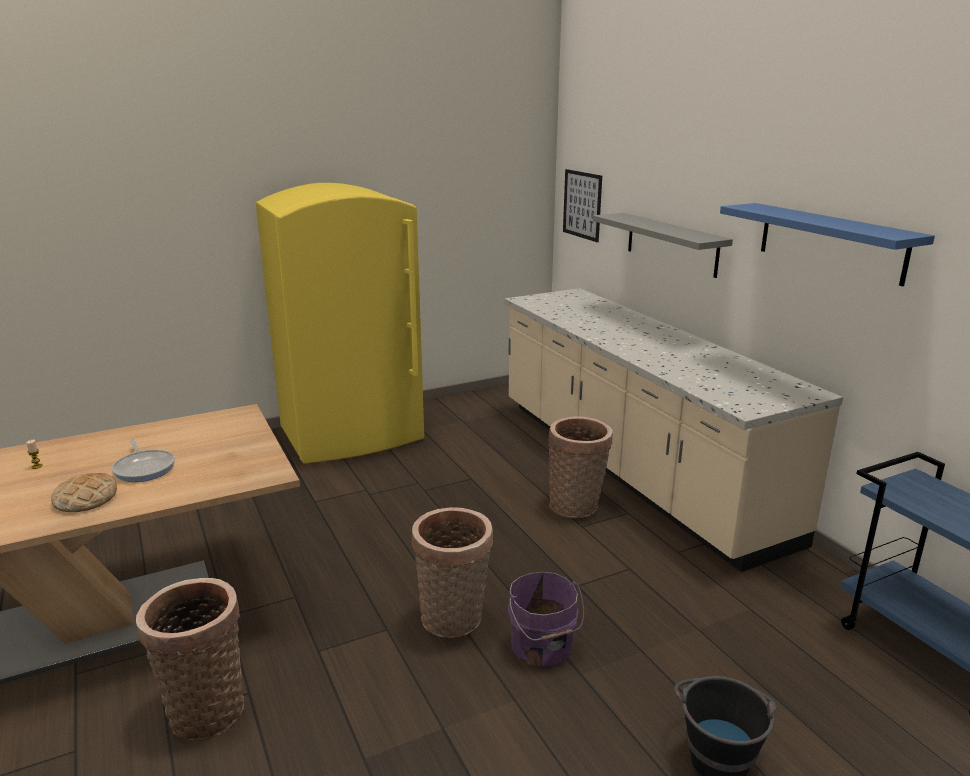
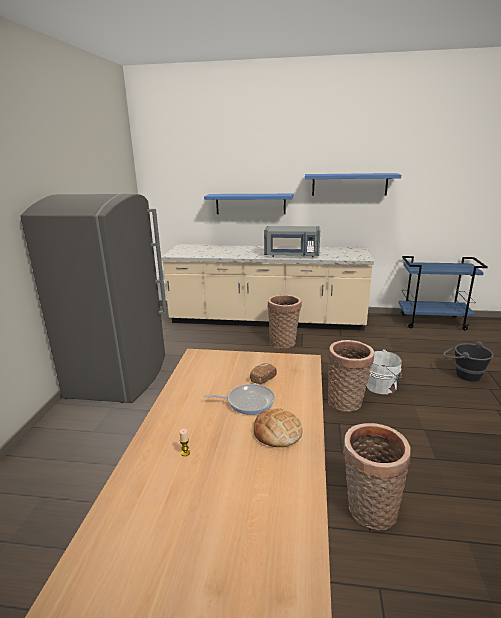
camera: 55 degrees left, 0 degrees up
yellow fridge [256,183,424,464] -> grey fridge [20,194,167,403]
purple bucket [508,572,584,666] -> white bucket [367,349,402,394]
picture [563,169,602,242] -> none
grey shelf [593,213,733,278] -> blue shelf [204,194,293,214]
none -> bread [250,363,277,384]
none -> grey microwave [264,226,320,257]

